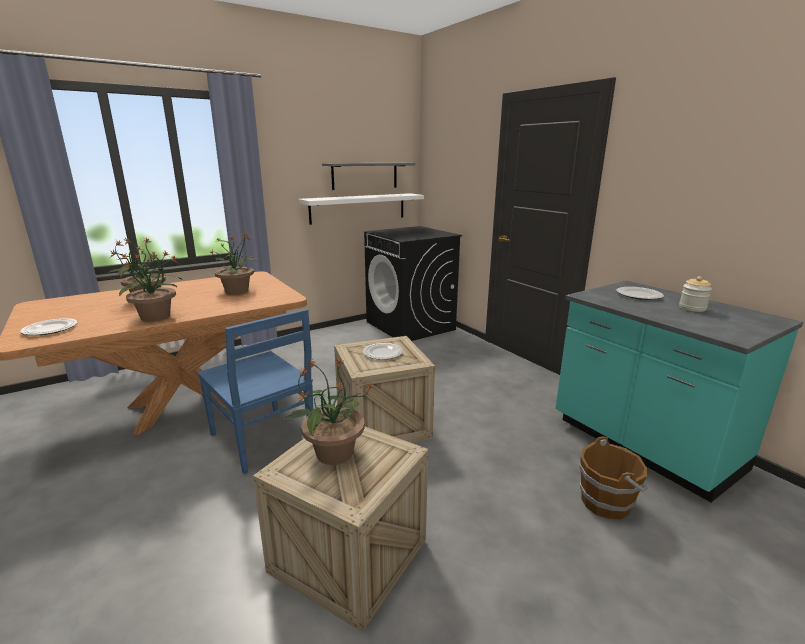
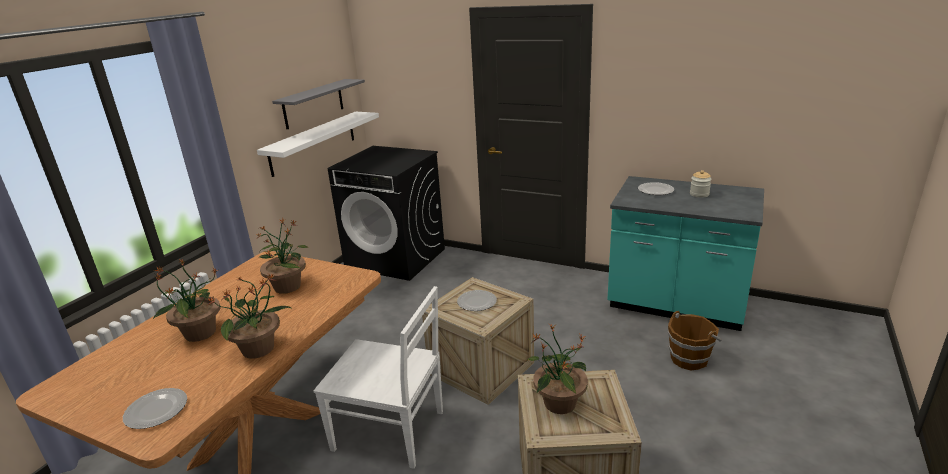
camera: 30 degrees left, 5 degrees up
blue chair [197,309,313,475] -> white chair [313,286,443,469]

